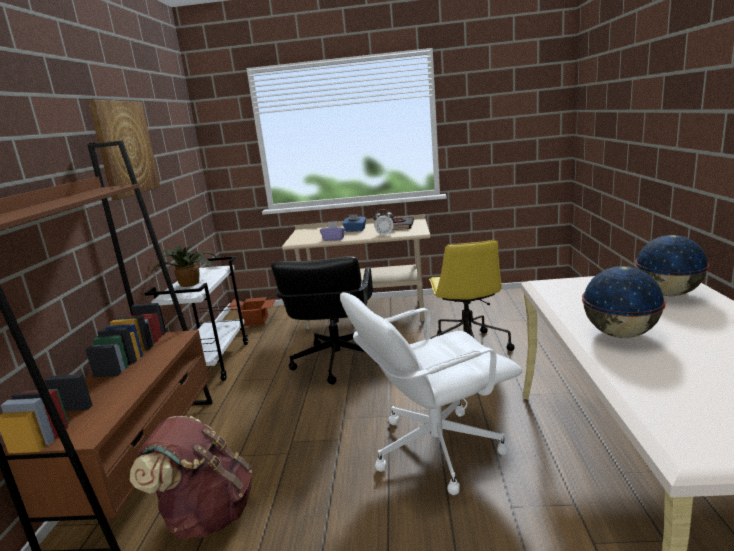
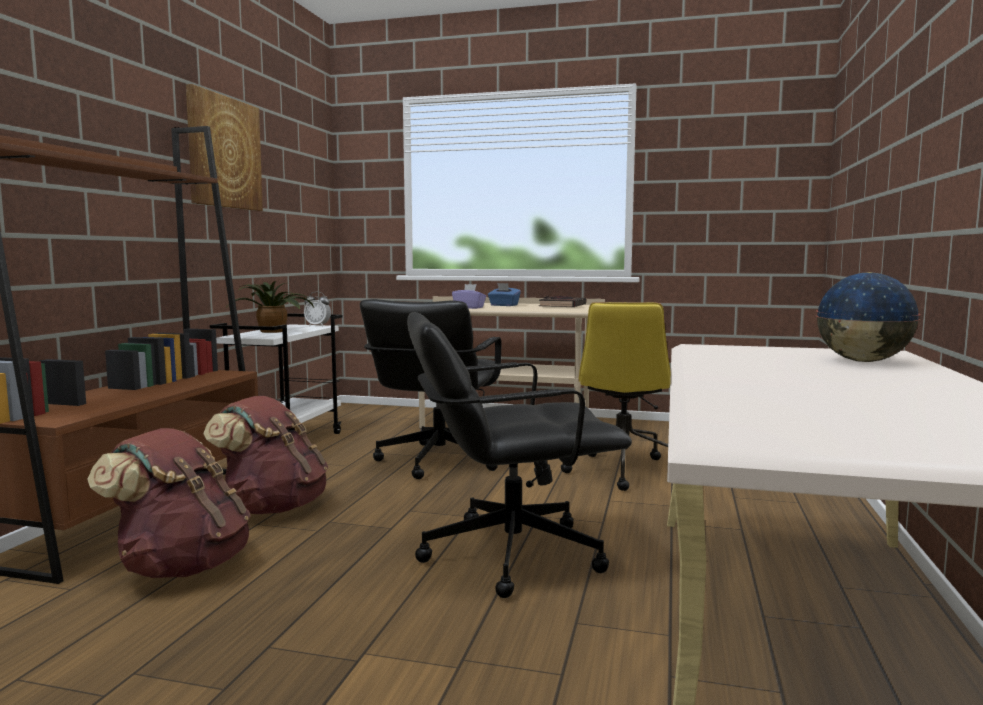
camera: 10 degrees right, 10 degrees down
cardboard box [228,297,276,326] -> none
white office chair [340,292,522,495] -> black office chair [407,312,632,598]
alarm clock [373,209,393,237] -> alarm clock moved to [304,292,331,327]
globe [582,266,666,338] -> none
none -> brown backpack [203,396,328,514]

